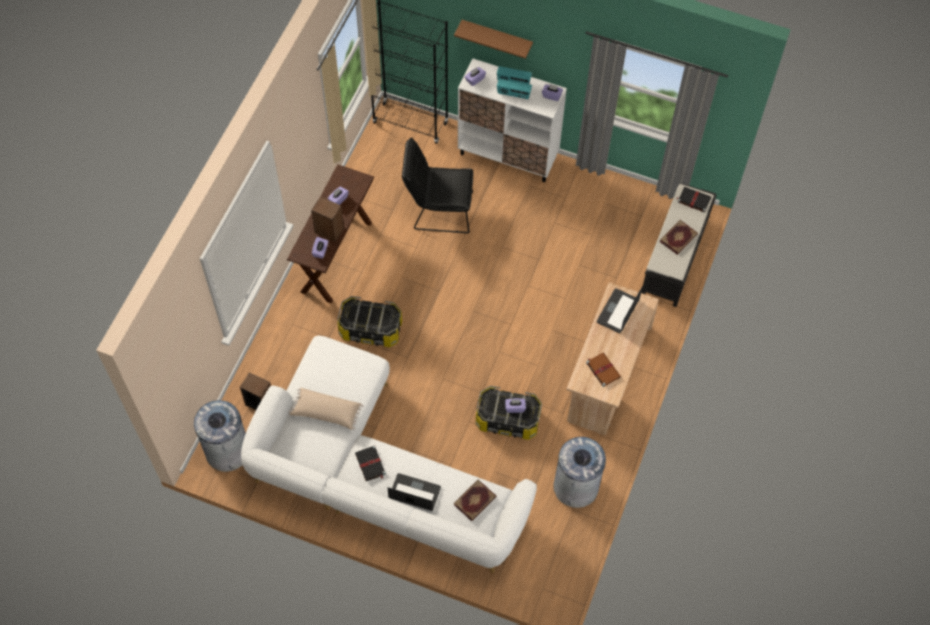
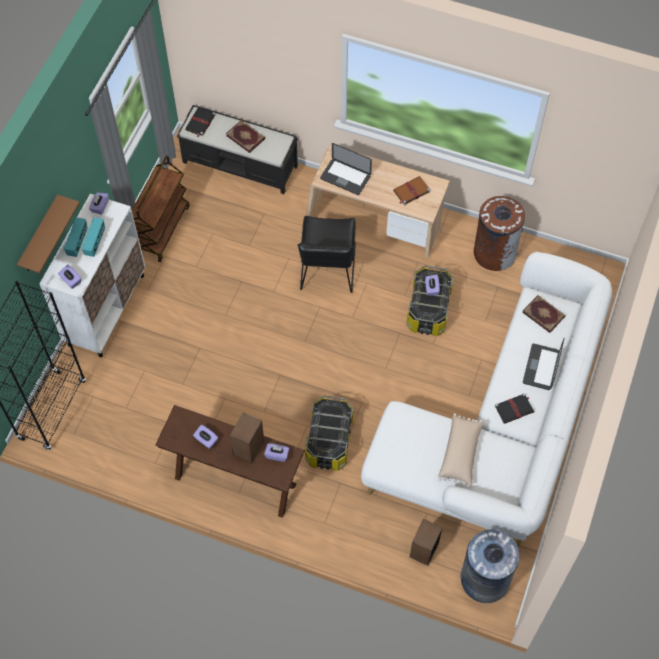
camera: 90 degrees left, 0 degrees up
black chair [402,137,474,233] -> black chair moved to [297,216,356,293]
grey trash can [553,437,607,508] -> brown trash can [474,196,525,271]
none -> brown cart [132,155,190,262]

